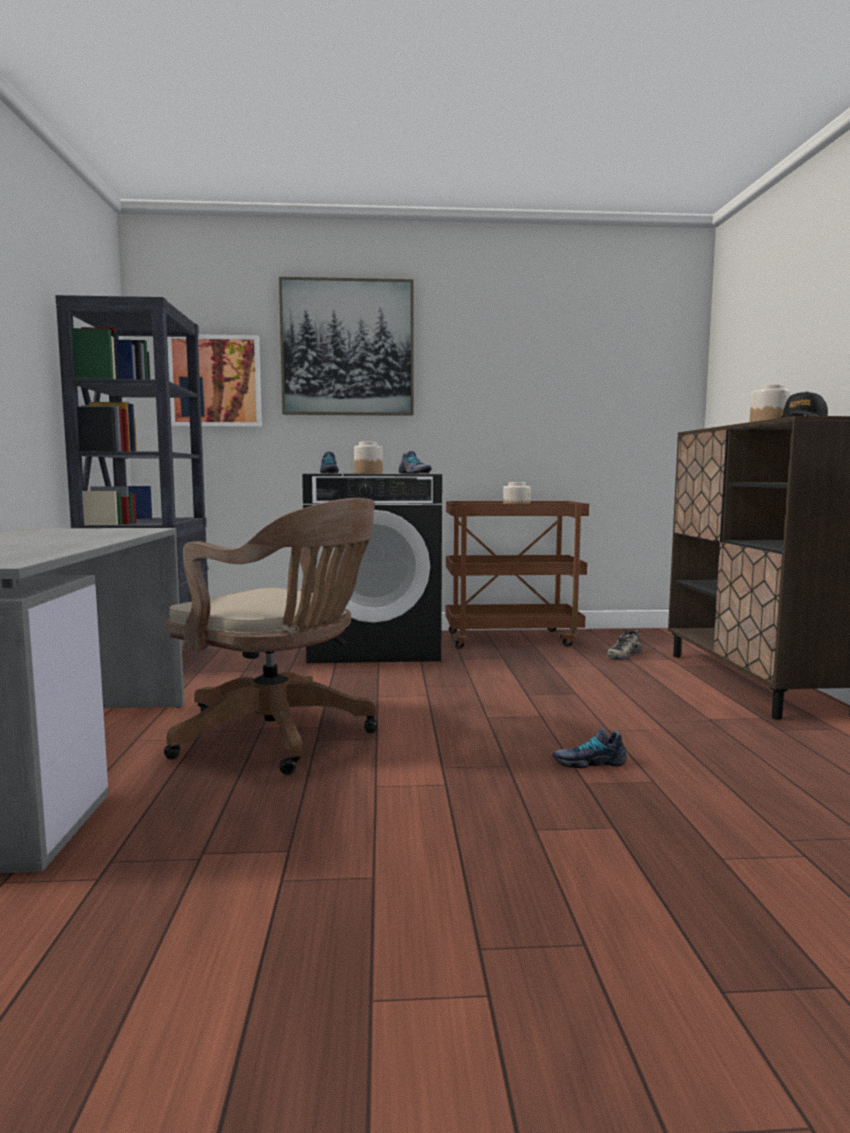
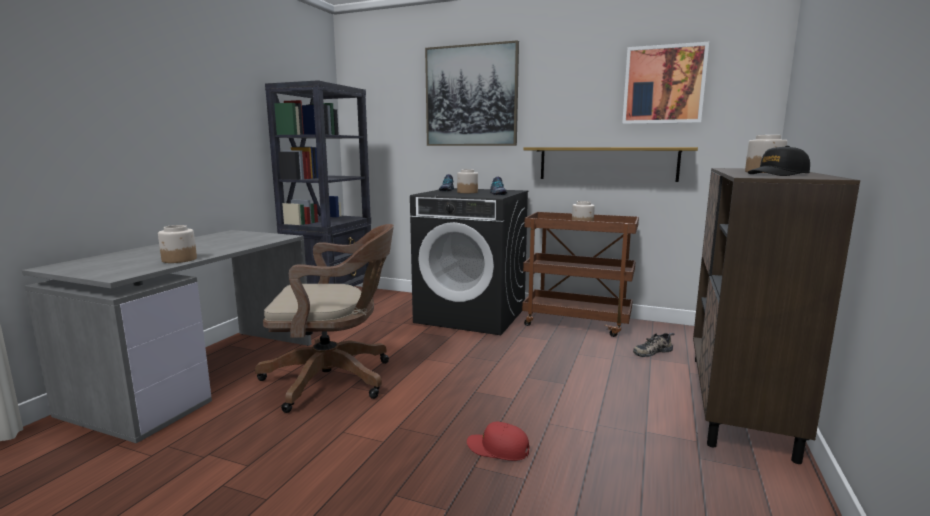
camera: 25 degrees right, 5 degrees up
brown office chair [164,498,378,775] -> brown office chair turned 60 degrees counterclockwise [255,224,394,413]
picture [167,334,262,427] -> picture moved to [622,42,709,124]
shoe [553,728,627,768] -> red cap [467,422,529,461]
none -> jar [158,225,197,263]
none -> shelf [523,147,698,182]

